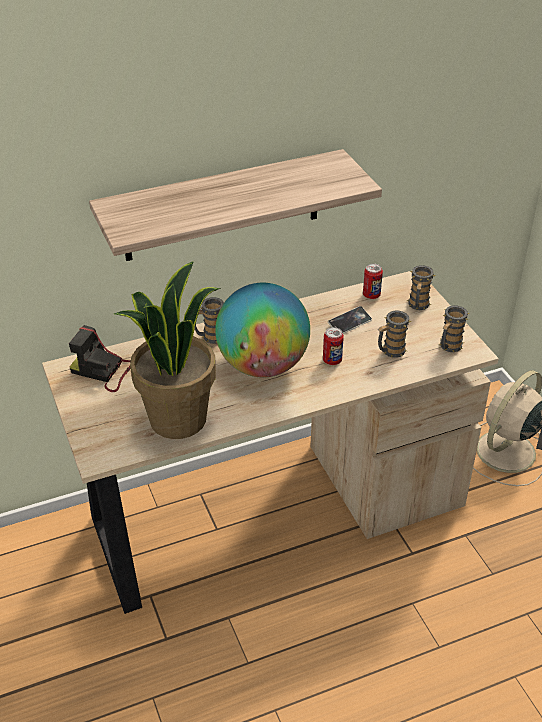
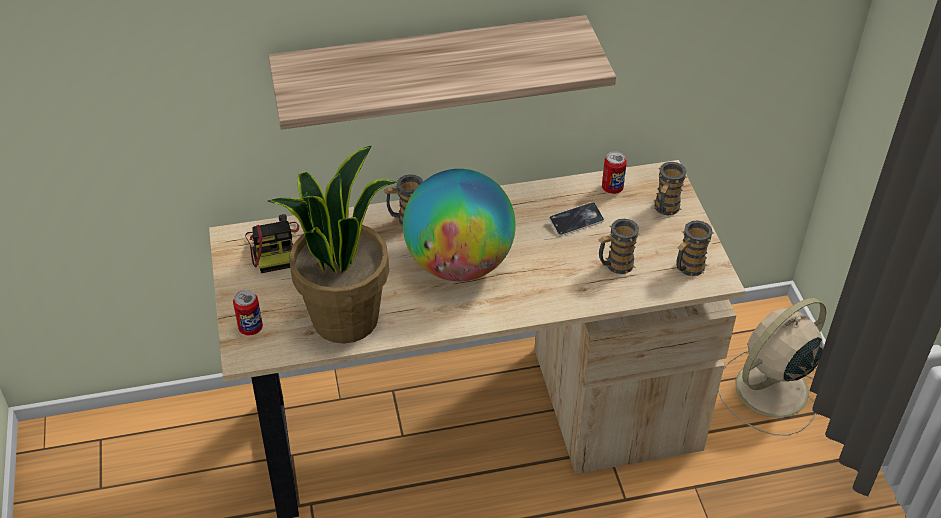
camera: 10 degrees right, 5 degrees up
camera [69,325,131,392] -> camera turned 135 degrees counterclockwise [245,214,299,273]
can [323,327,344,365] -> can moved to [233,290,263,335]

